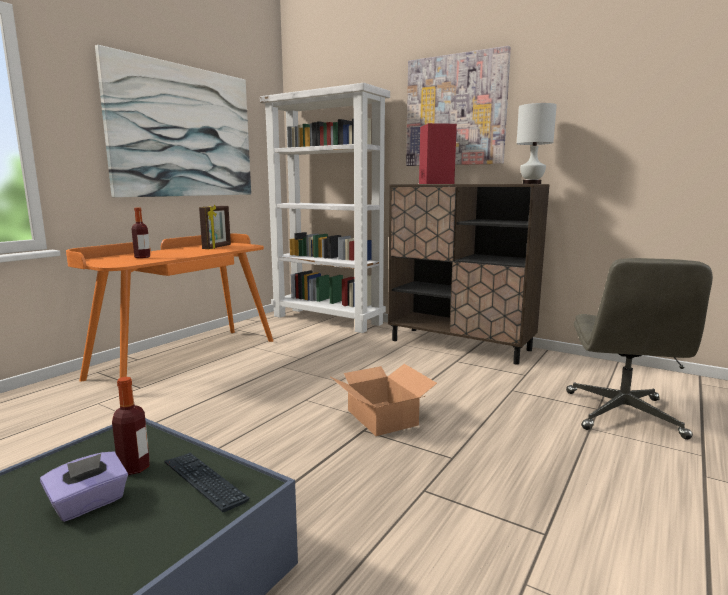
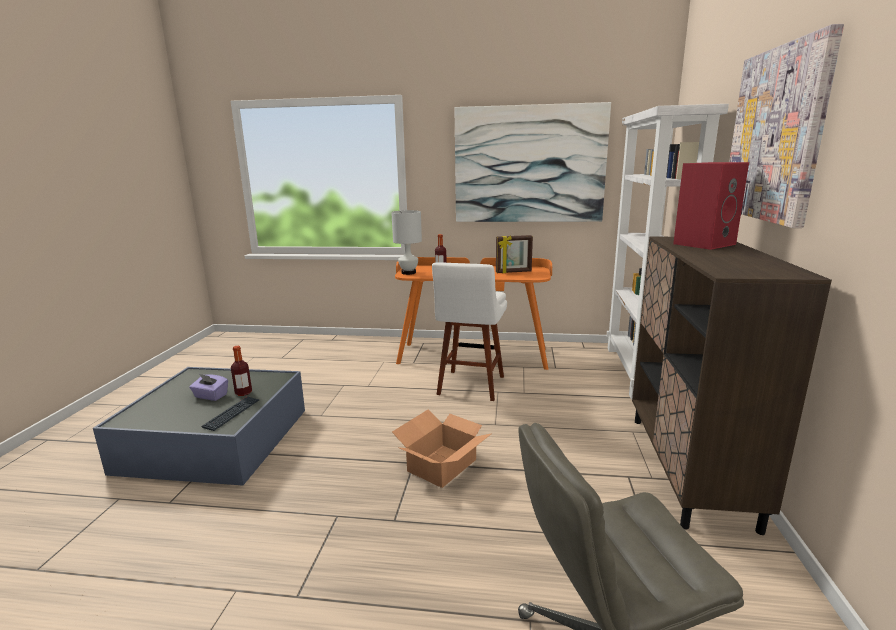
camera: 65 degrees right, 5 degrees up
white table lamp [517,103,557,184] -> white table lamp moved to [391,210,422,275]
none -> white stool [432,262,507,401]

